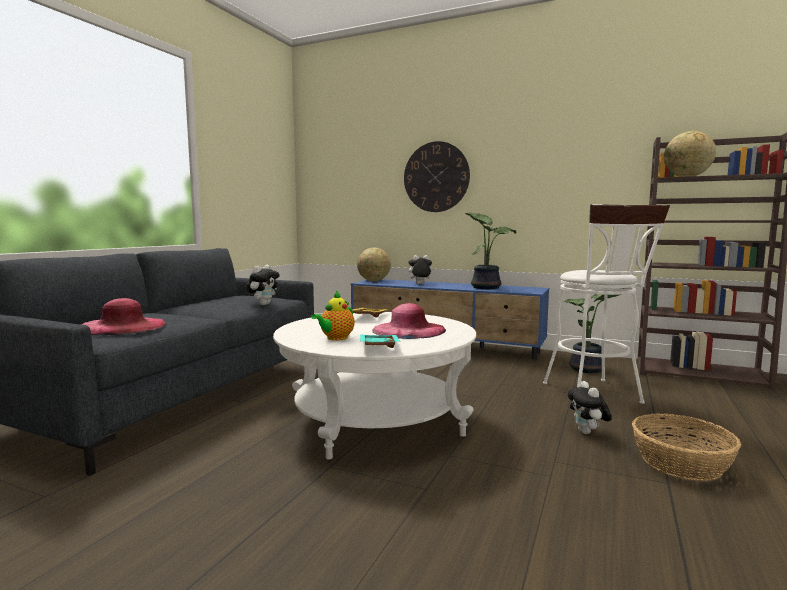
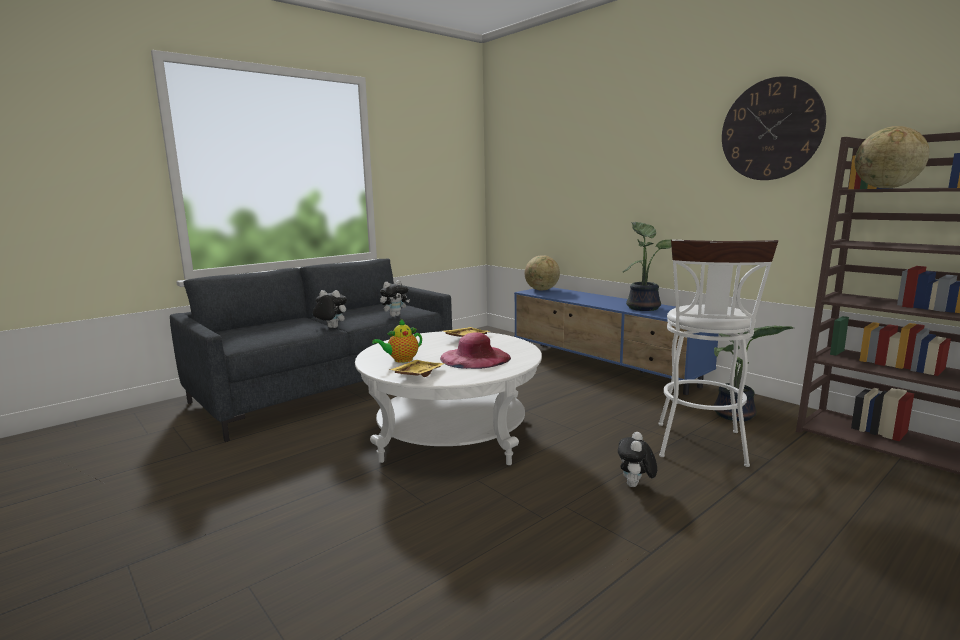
camera: 25 degrees right, 5 degrees up
pink hat [80,298,166,335] -> none
turquoise tray [360,335,401,348] -> yellow tray [389,360,445,377]
wall clock [404,141,470,212] -> wall clock moved to [722,76,826,180]
plush toy [406,255,432,284] -> plush toy moved to [313,290,347,328]
basket [632,413,741,481] -> none

